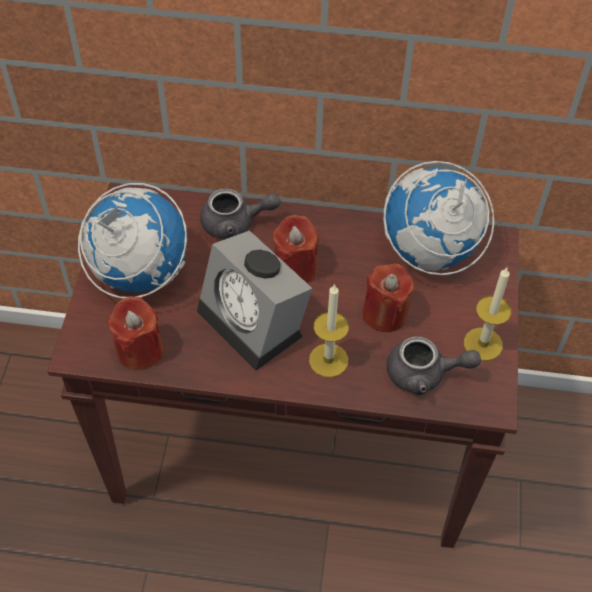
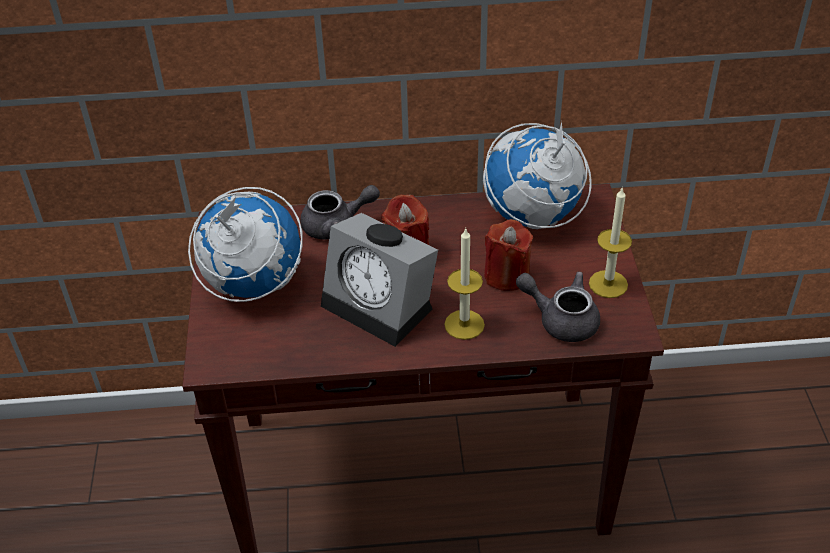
camera: 10 degrees left, 10 degrees down
red candle [107,297,163,370] -> none
grey teapot [387,336,481,395] -> grey teapot turned 150 degrees counterclockwise [516,272,600,342]

